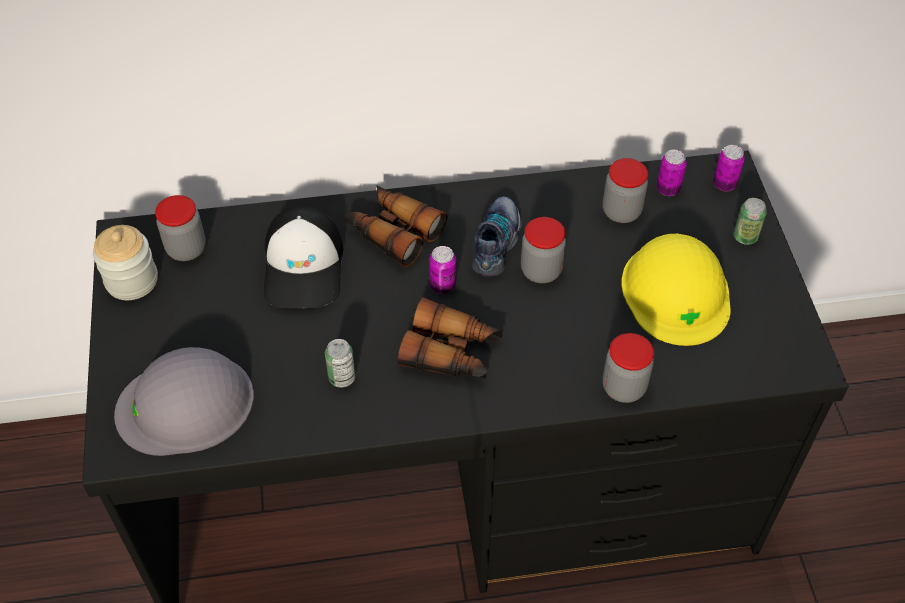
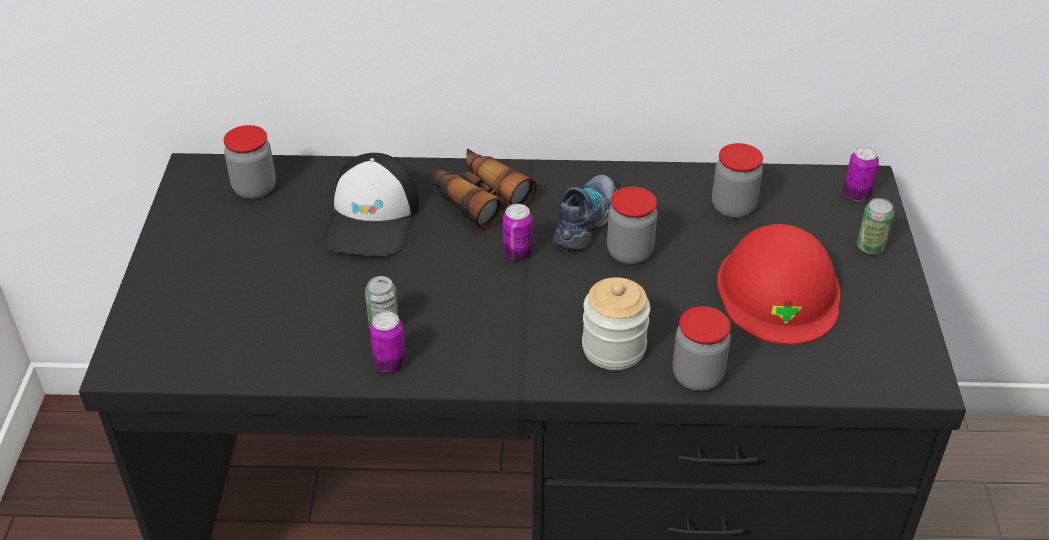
camera: 10 degrees right, 10 degrees down
jar [93,225,158,300] -> jar moved to [582,277,650,370]
grey hard hat [114,347,254,456] -> none
binoculars [398,297,503,379] -> none
yellow hard hat [621,234,731,346] -> red hard hat [717,224,840,345]
can [656,150,687,196] -> can moved to [370,311,406,372]

